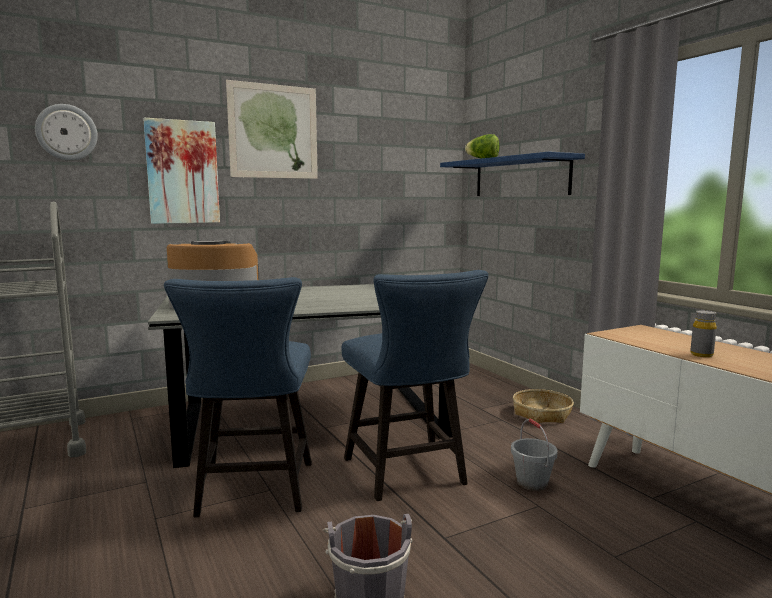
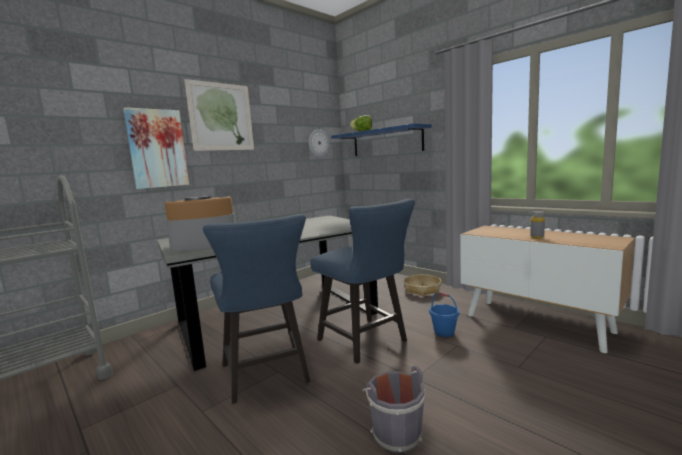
camera: 15 degrees left, 0 degrees up
wall clock [35,104,98,161] -> wall clock moved to [309,129,329,157]
grey bucket [511,419,558,491] -> blue bucket [429,292,459,337]

